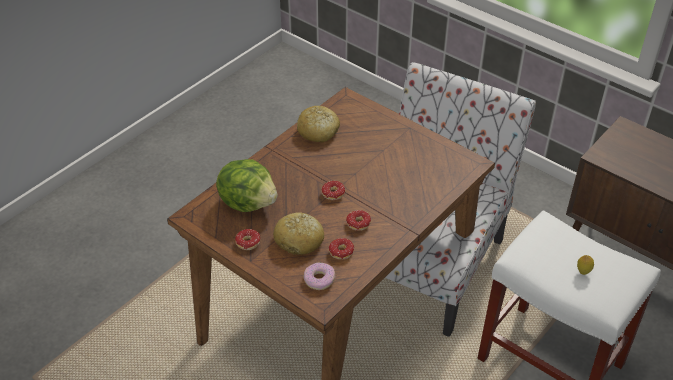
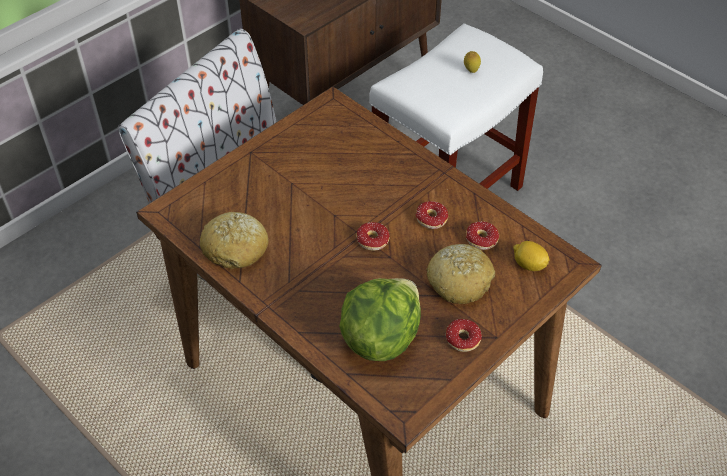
camera: 85 degrees left, 5 degrees up
donut [303,263,336,290] -> lemon [513,241,549,271]

